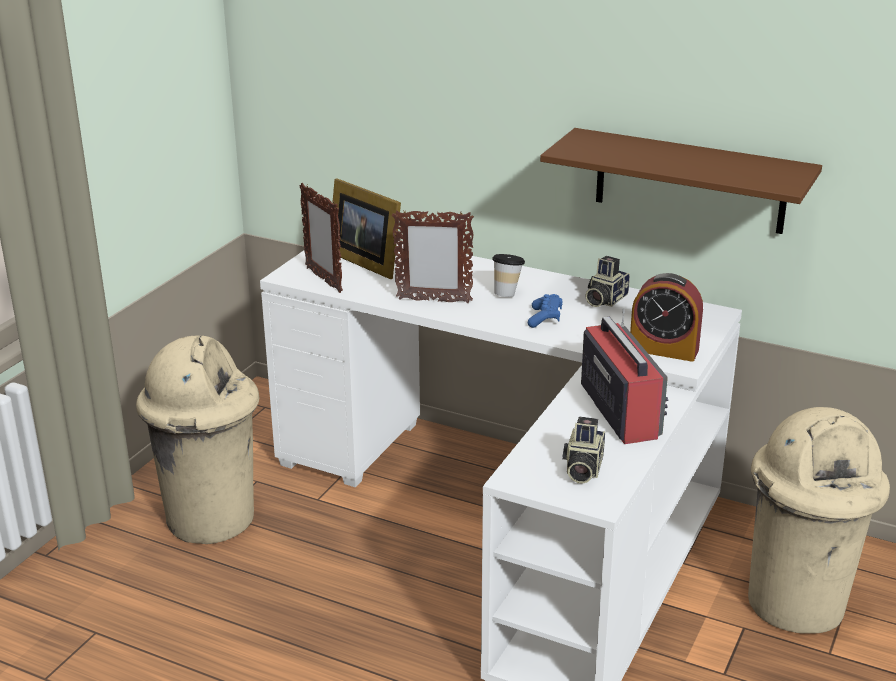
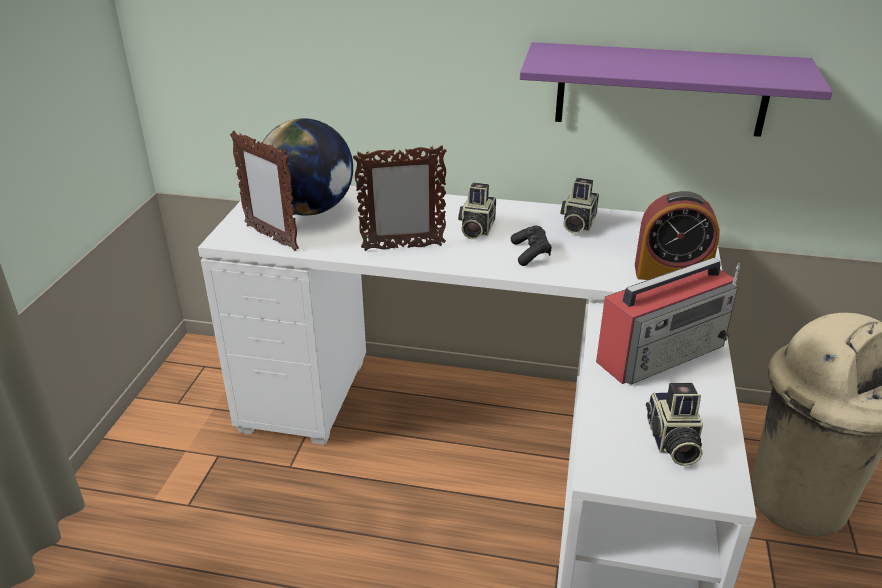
camera: 15 degrees left, 5 degrees up
beige trash can [136,335,259,544] -> none
picture frame [332,178,401,279] -> globe [263,118,353,215]
cup [492,254,525,297] -> camera [458,183,496,239]
blue game controller [528,294,563,328] -> black game controller [511,226,552,266]
brown shelf [540,128,822,234] -> purple shelf [520,42,832,137]
radio [581,308,669,444] -> radio turned 90 degrees clockwise [596,258,740,385]

